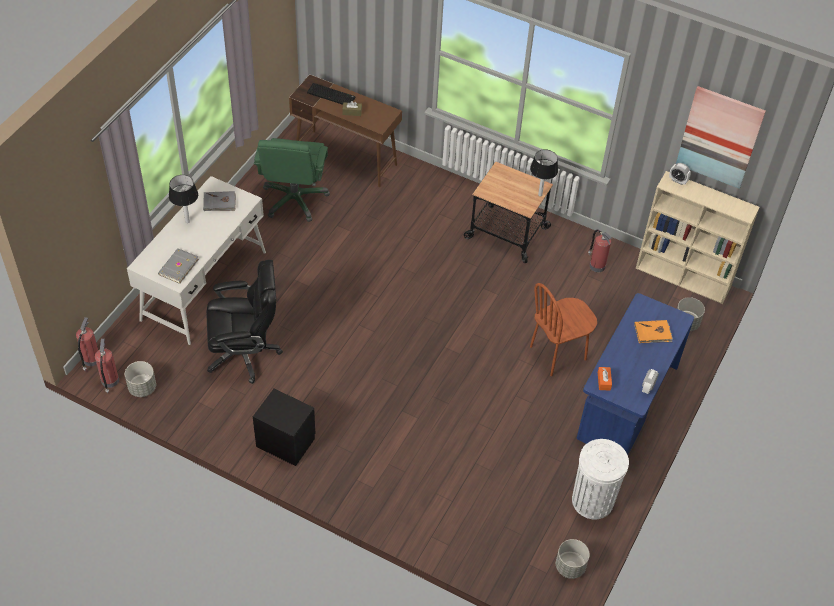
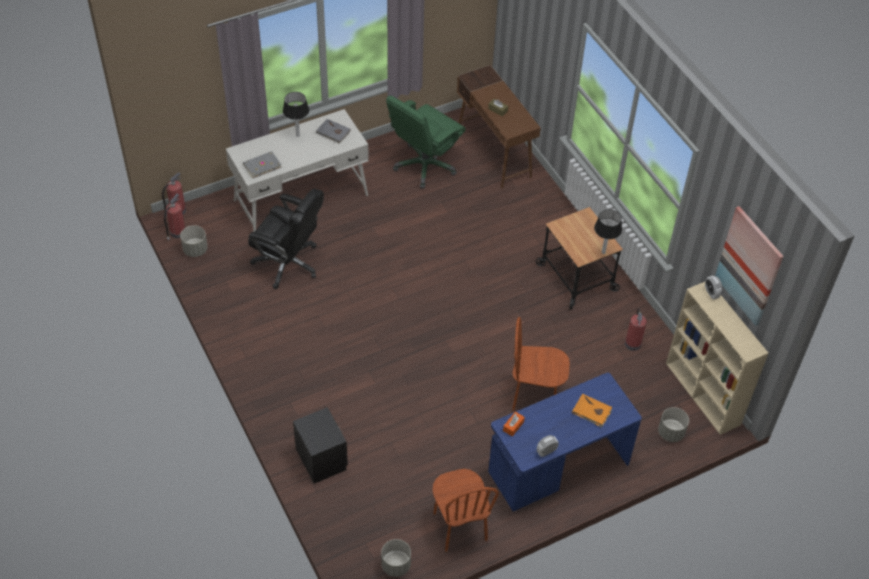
camera: 35 degrees right, 0 degrees up
black nightstand [253,389,315,466] -> black nightstand moved to [293,407,348,484]
keyboard [307,83,356,105] -> none
white trash can [572,439,629,519] -> brown chair [432,469,499,552]

